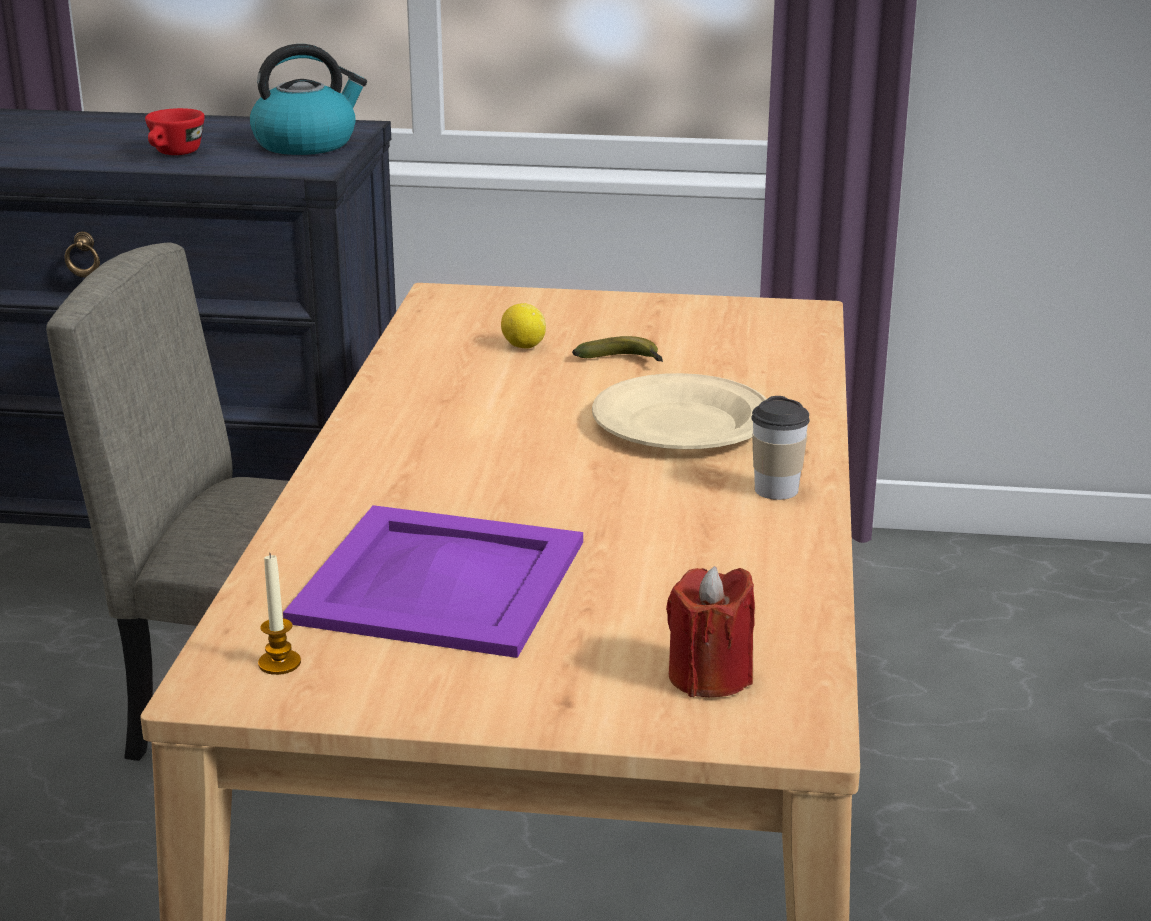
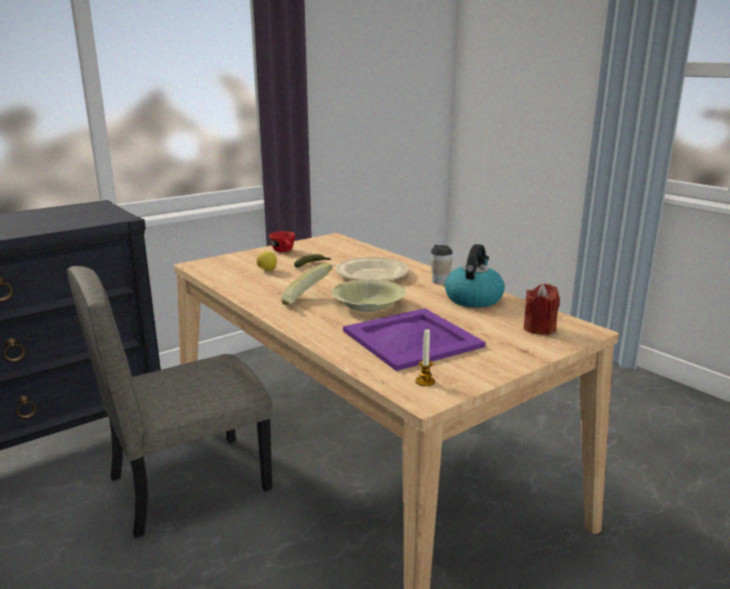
camera: 45 degrees left, 5 degrees down
red cup [145,108,205,155] -> red cup moved to [269,231,295,252]
kettle [250,44,367,155] -> kettle moved to [445,244,505,308]
none -> banana [281,263,332,305]
none -> yellow bowl [331,280,406,312]

